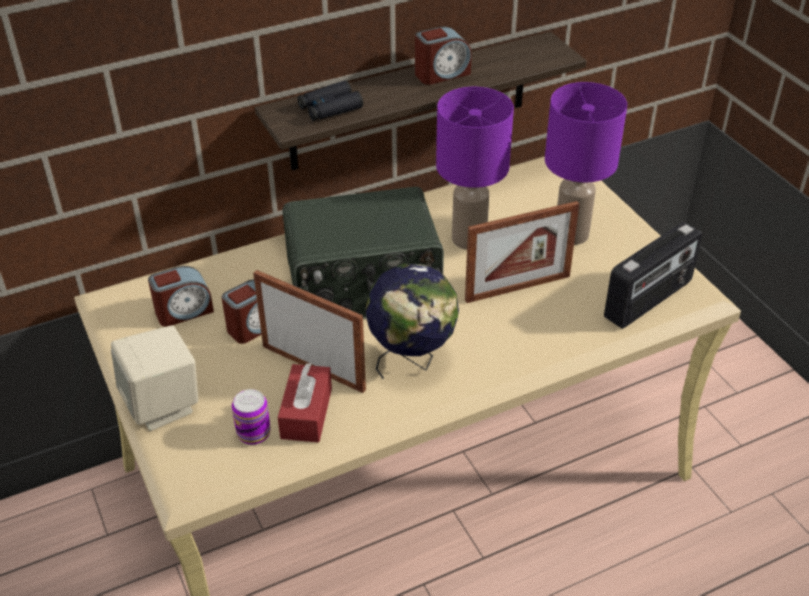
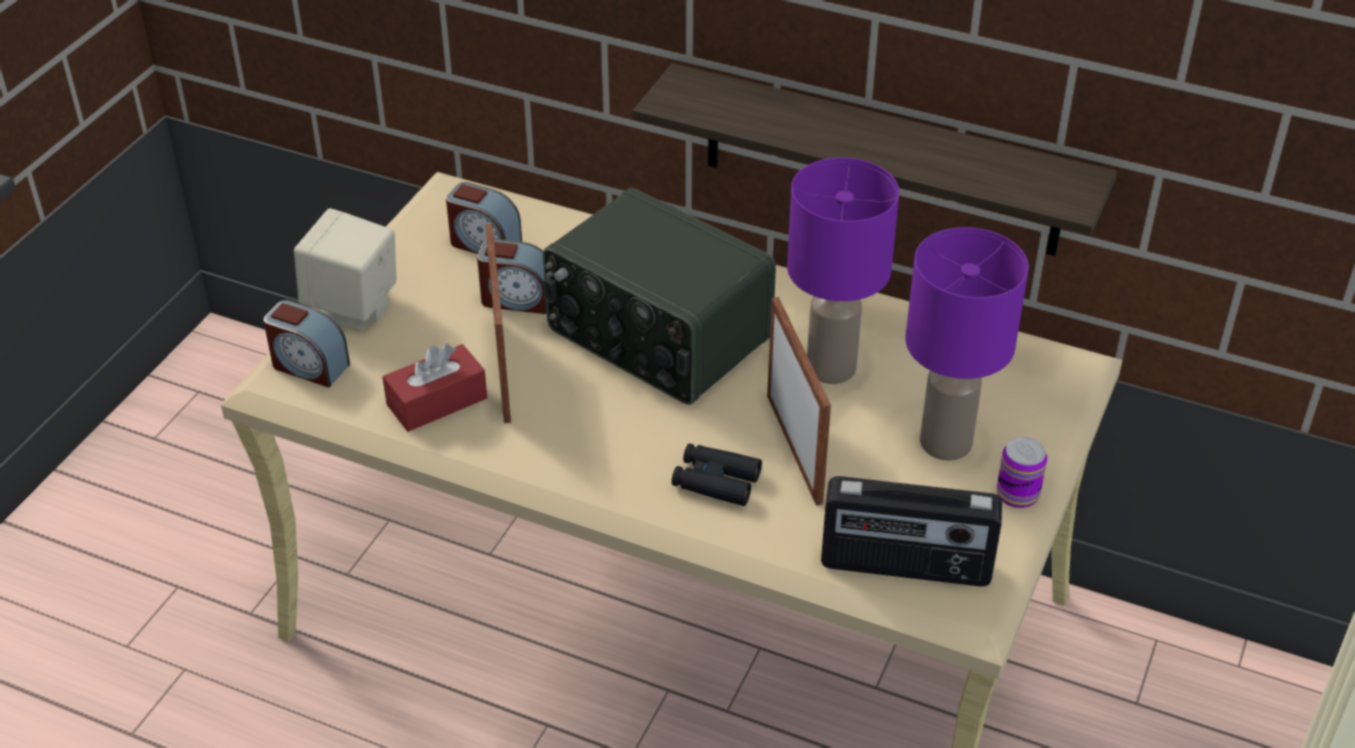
camera: 50 degrees right, 0 degrees up
can [232,389,271,445] -> can moved to [997,437,1047,508]
black binoculars [298,80,363,121] -> black binoculars moved to [672,443,762,506]
globe [365,264,459,379] -> none
alarm clock [415,26,472,85] -> alarm clock moved to [263,300,350,388]
picture frame [465,201,579,303] -> picture frame turned 135 degrees counterclockwise [767,297,831,506]

